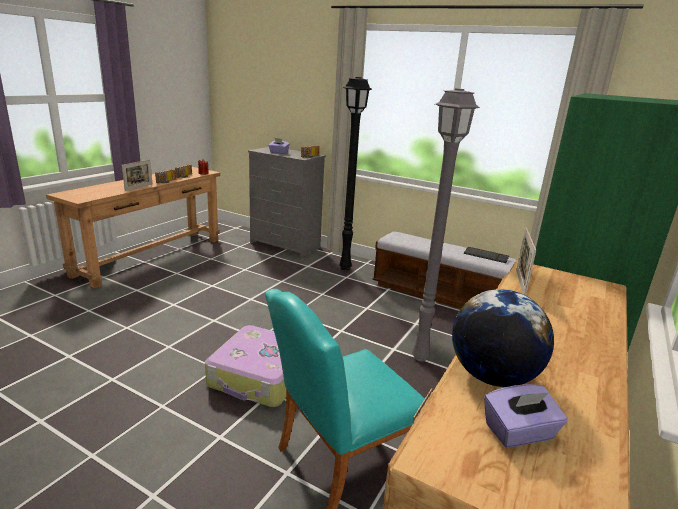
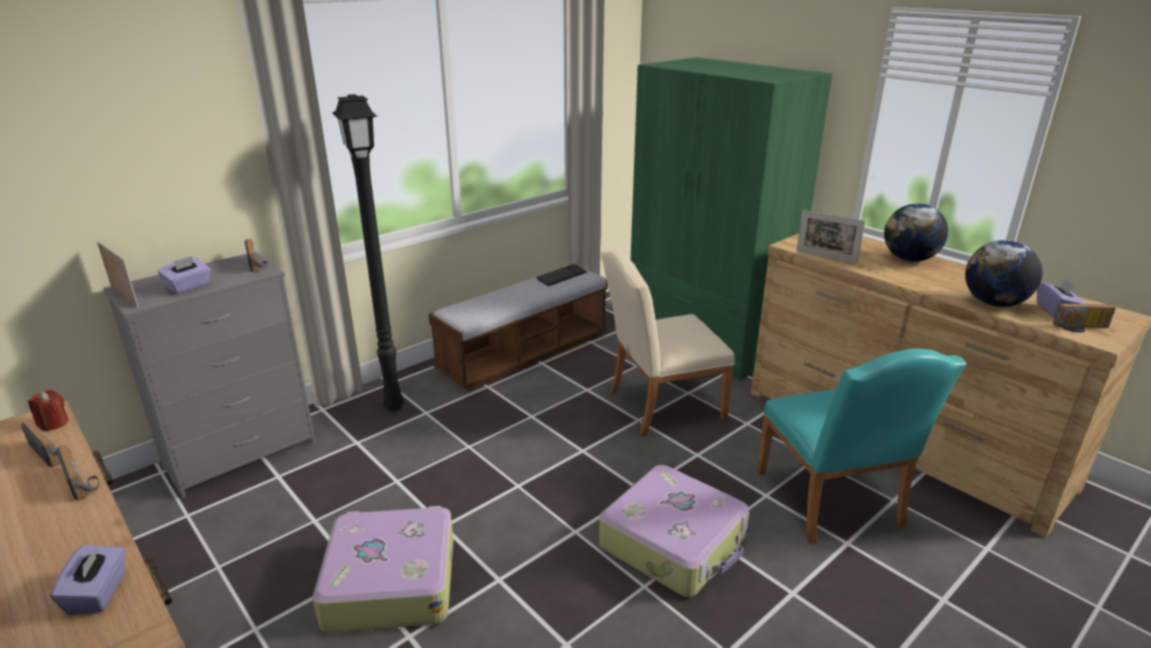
camera: 70 degrees left, 5 degrees up
picture frame [122,160,152,191] -> picture frame moved to [97,241,139,308]
grey floor lamp [412,89,480,361] -> beige chair [601,250,735,437]
none -> purple tissue box [51,545,126,615]
none -> suitcase [313,506,453,633]
none -> globe [884,203,948,262]
none -> radio [1053,304,1116,332]

